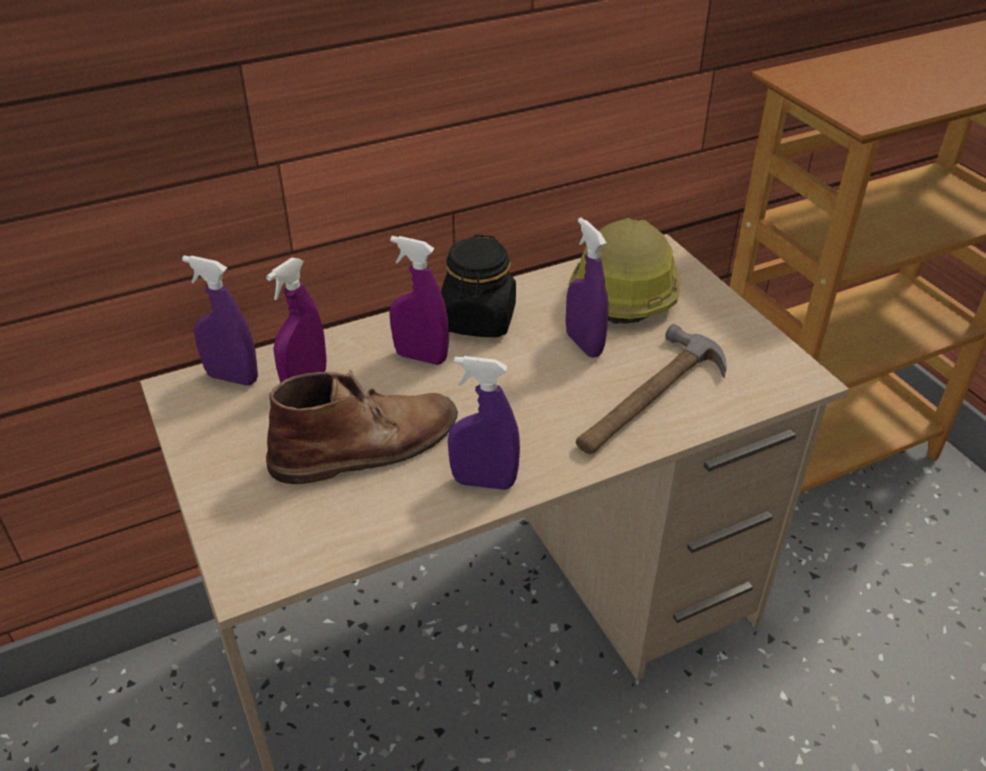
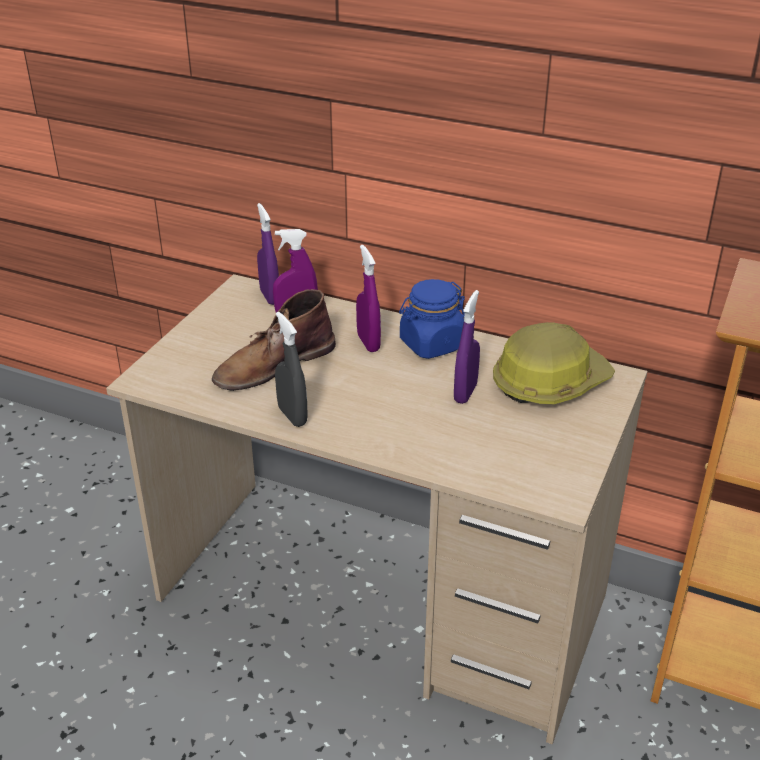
camera: 50 degrees right, 5 degrees down
brown boot [266,370,458,484] -> brown boot turned 120 degrees clockwise [212,289,336,391]
black jar [441,234,516,337] -> blue jar [399,279,465,359]
purple spray bottle [448,356,520,490] -> grey spray bottle [275,312,308,427]
hammer [576,324,727,454] -> none

